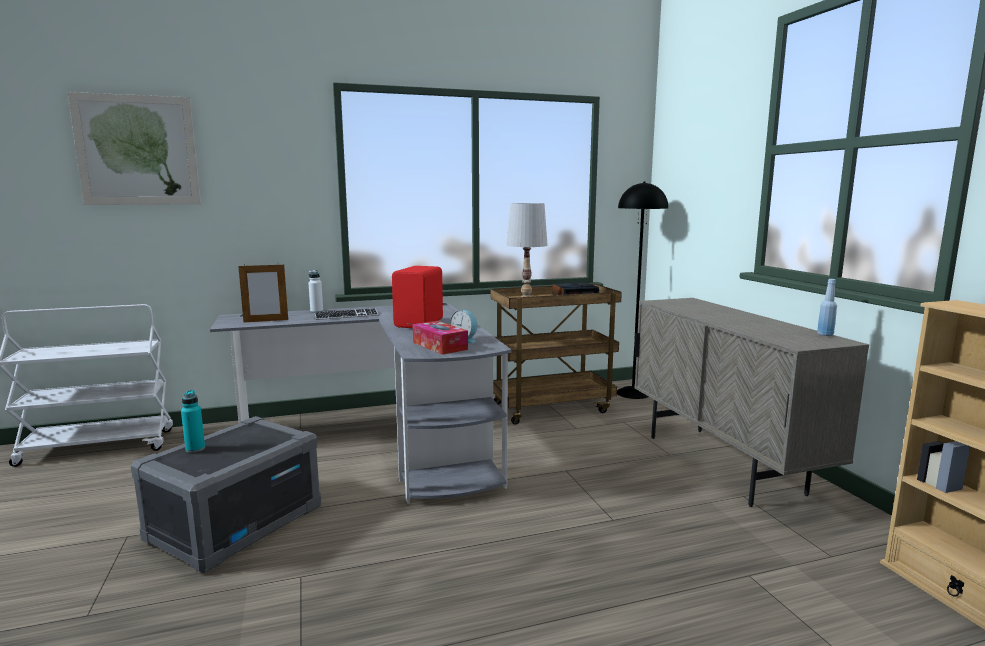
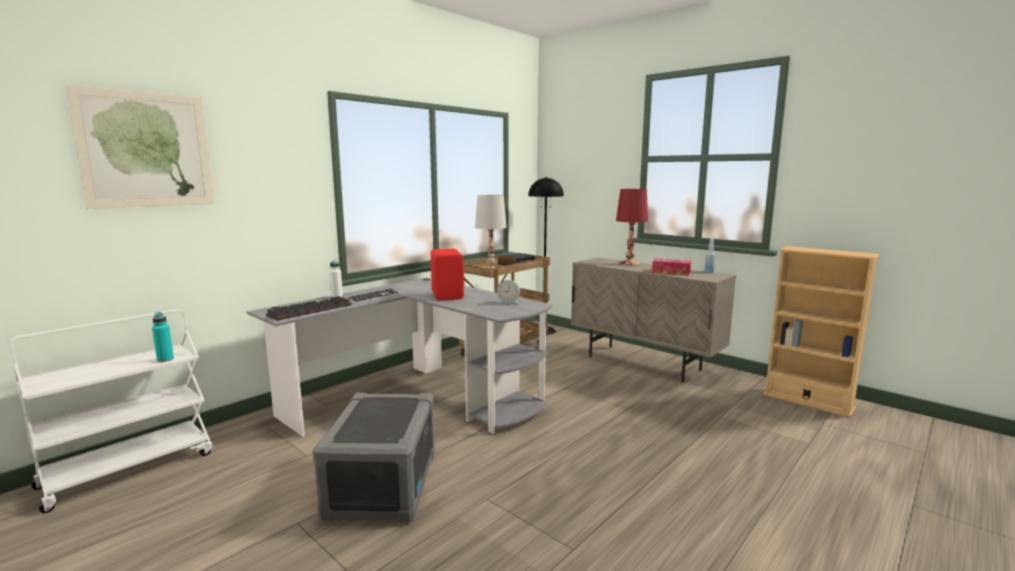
camera: 30 degrees left, 0 degrees up
turquoise bottle [181,390,205,453] -> turquoise bottle moved to [152,312,174,362]
picture frame [238,263,288,322] -> keyboard [266,296,352,321]
tissue box [413,321,468,355] -> tissue box moved to [652,258,691,276]
none -> red table lamp [616,189,648,265]

